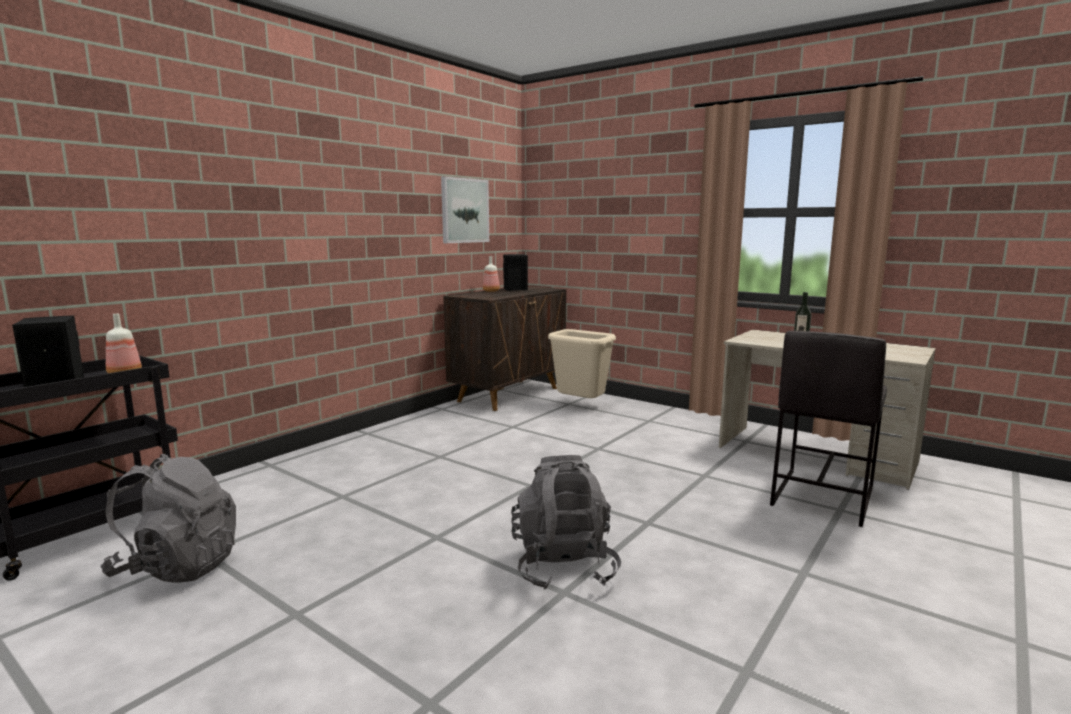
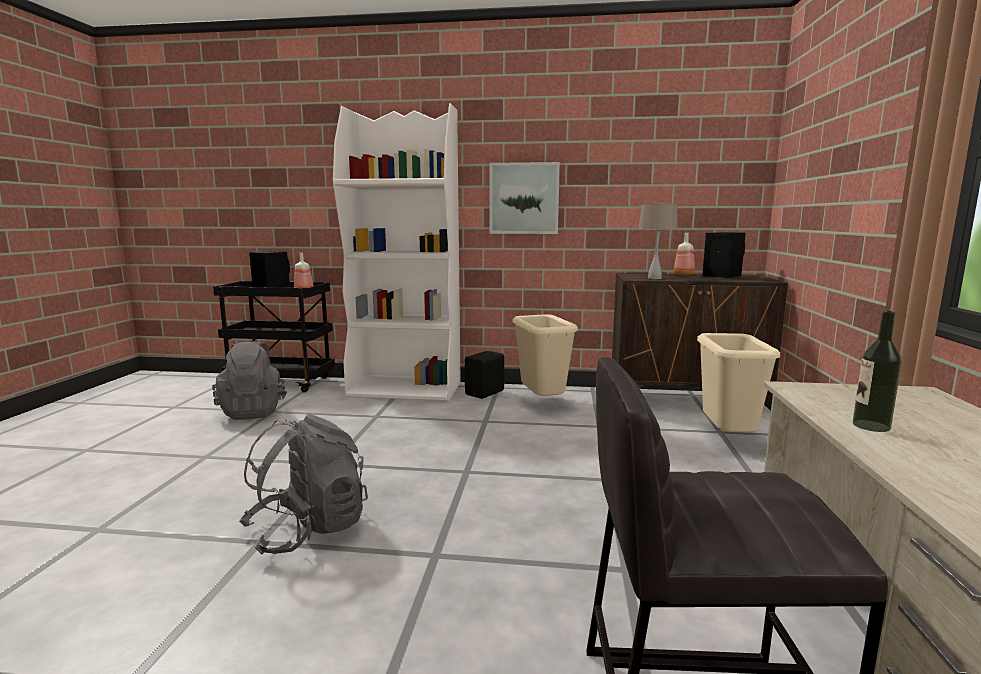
camera: 60 degrees right, 0 degrees up
picture [441,176,489,243] -> picture moved to [490,162,560,234]
none -> white bookcase [333,103,461,401]
none -> black speaker [465,351,504,399]
none -> beige trash can [512,314,578,396]
none -> beige table lamp [639,202,678,279]

